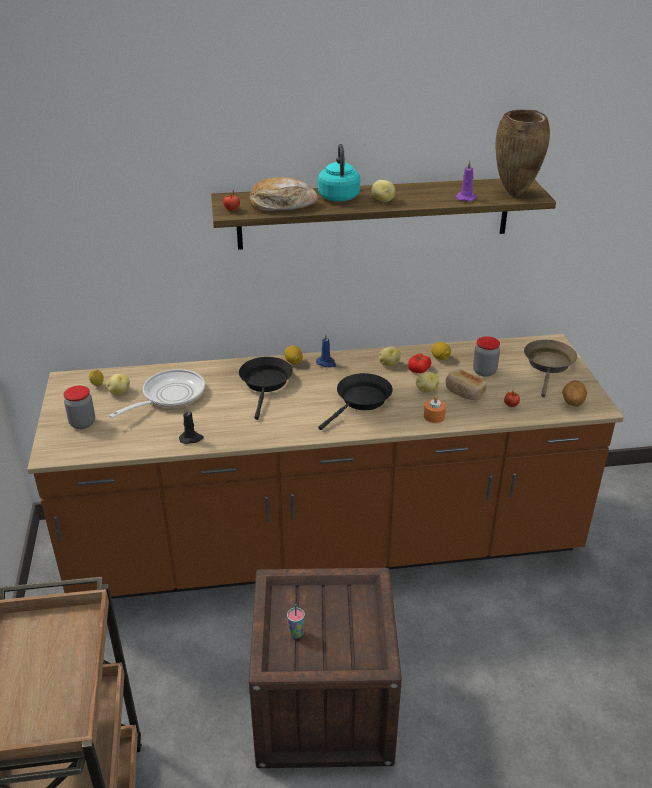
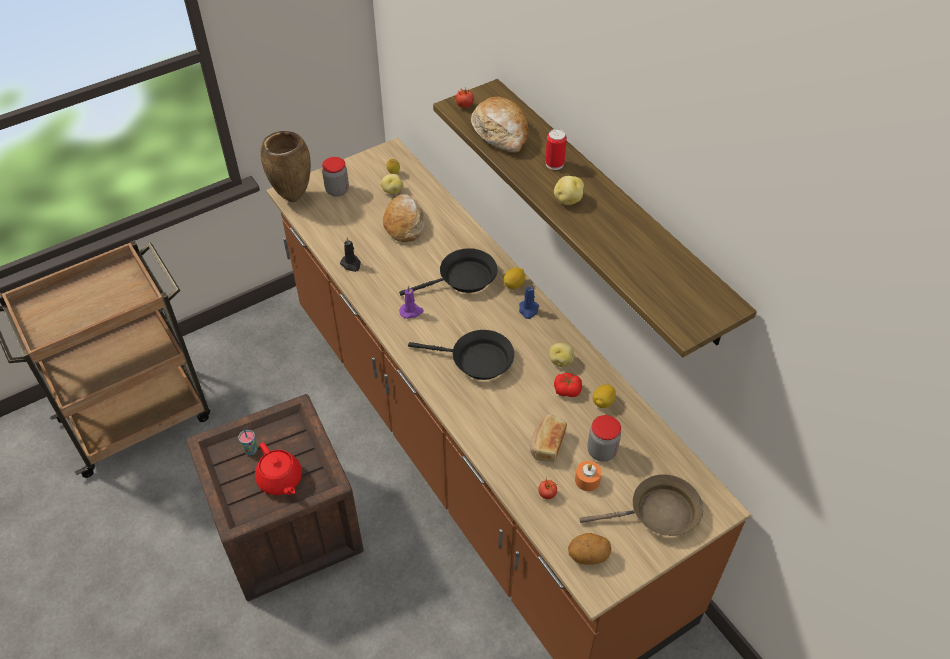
camera: 65 degrees right, 15 degrees up
frying pan [109,369,205,418] -> bread [383,194,424,242]
turquoise kettle [318,144,360,201] -> can [545,129,567,170]
potato [416,372,439,393] -> none
orange candle [424,396,446,423] -> orange candle moved to [575,461,602,491]
purple candle [456,161,476,202] -> purple candle moved to [399,285,424,319]
brown vase [495,110,550,196] -> brown vase moved to [261,131,311,202]
none -> red teapot [255,442,302,495]

